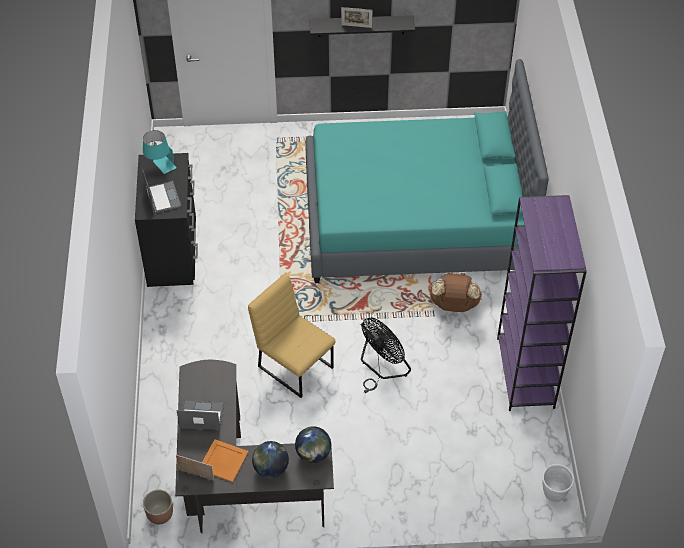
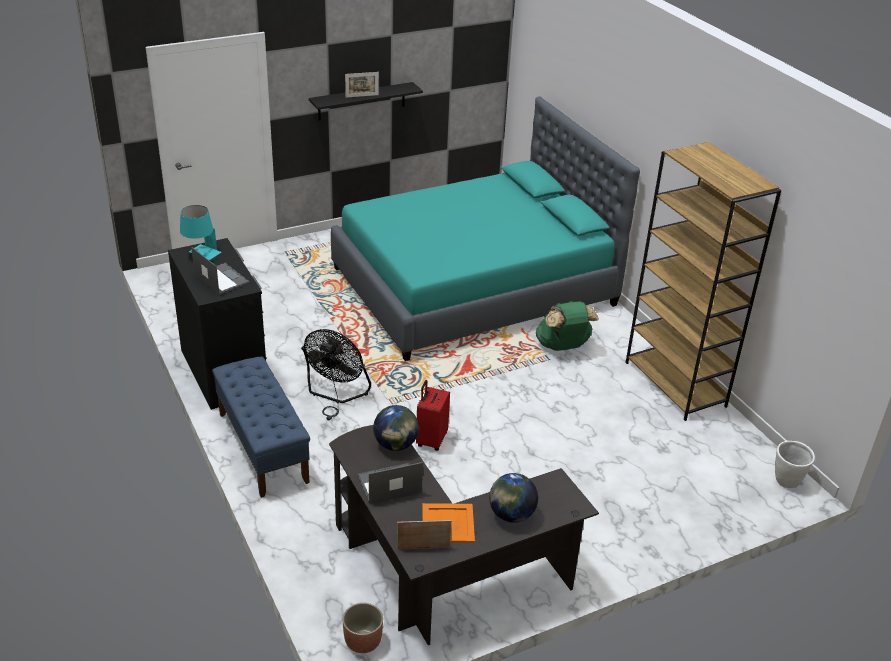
camera: 25 degrees left, 15 degrees down
yellow chair [248,274,335,398] -> red suitcase [416,380,450,451]
globe [295,426,331,463] -> globe moved to [373,405,419,451]
black fan [361,318,411,393] -> black fan moved to [301,329,371,420]
brown backpack [429,272,482,312] -> green backpack [536,301,599,351]
purple bookcase [497,195,587,411] -> brown bookcase [625,142,781,421]
none -> blue bench [212,356,310,498]

